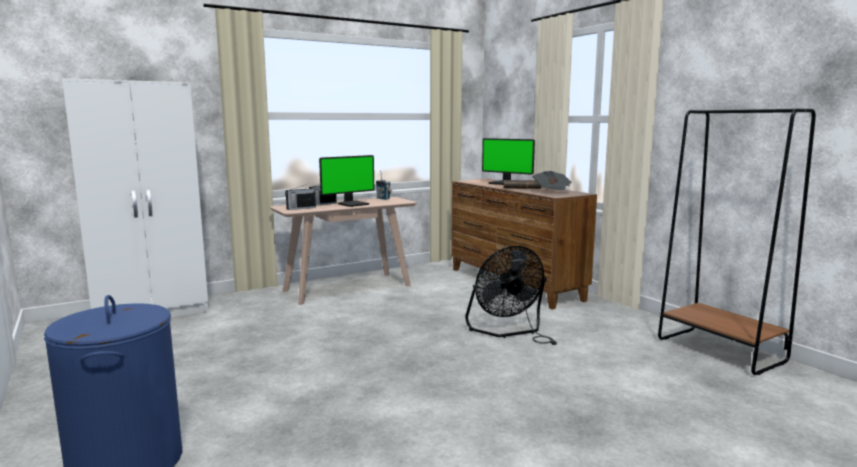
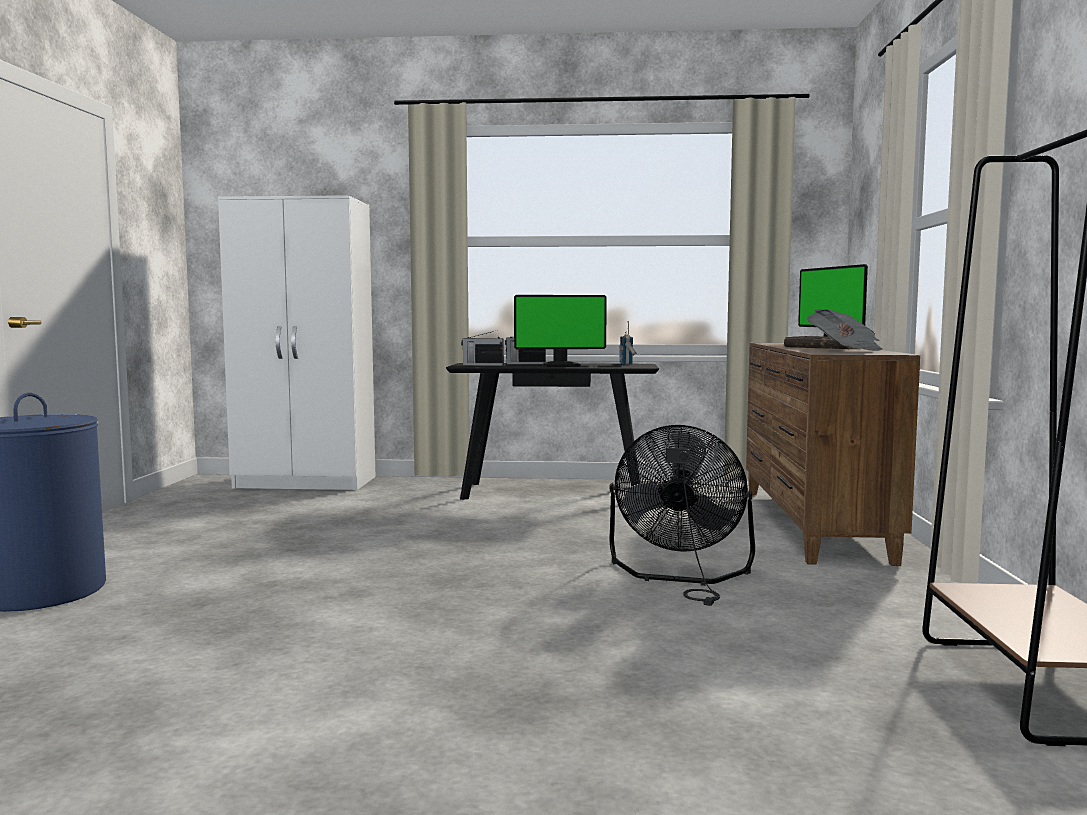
camera: 35 degrees right, 5 degrees down
beige console table [270,197,417,305] -> black console table [446,363,659,500]

